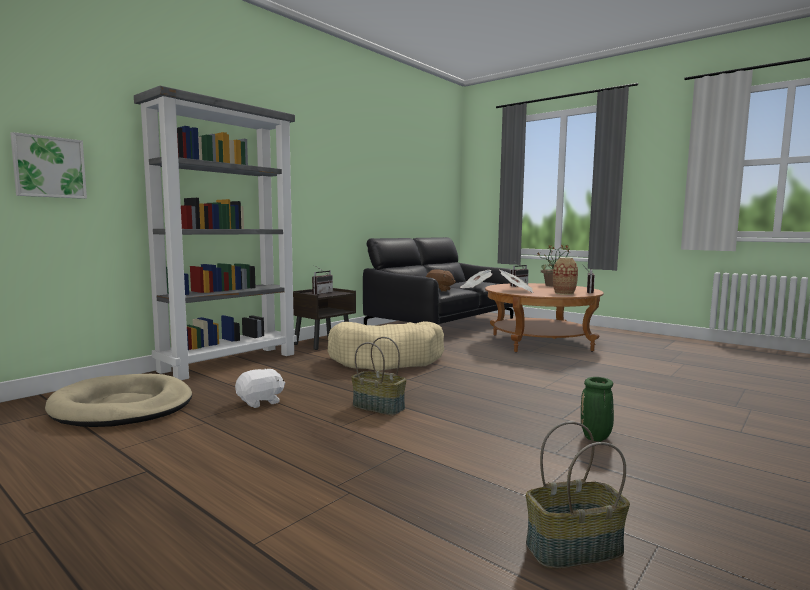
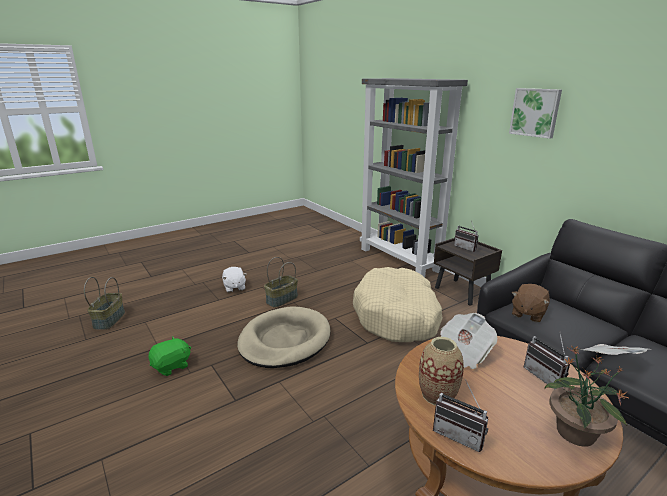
camera: 105 degrees right, 15 degrees up
picture [10,132,87,199] -> picture moved to [509,88,562,139]
beige dog bed [45,374,192,427] -> beige dog bed moved to [237,306,331,368]
white plush toy [235,369,285,408] -> white plush toy moved to [222,267,247,293]
green vase [581,377,614,442] -> green plush toy [148,336,191,376]

